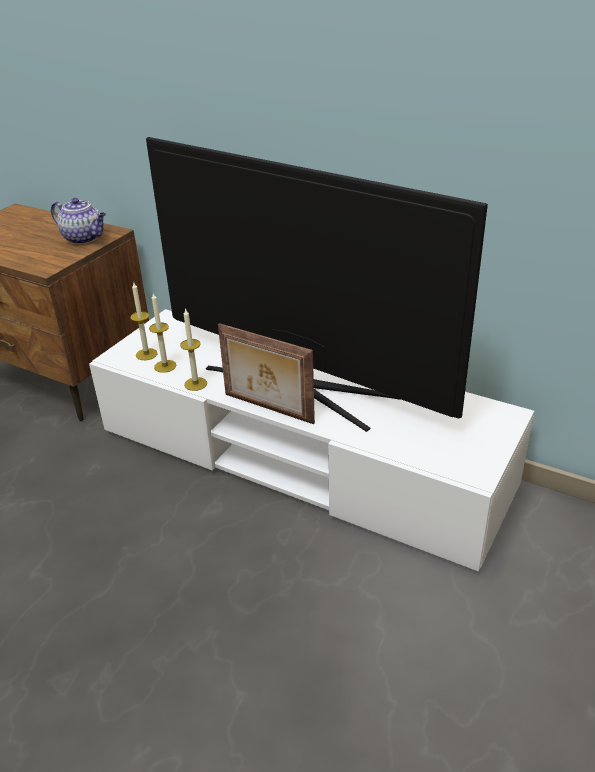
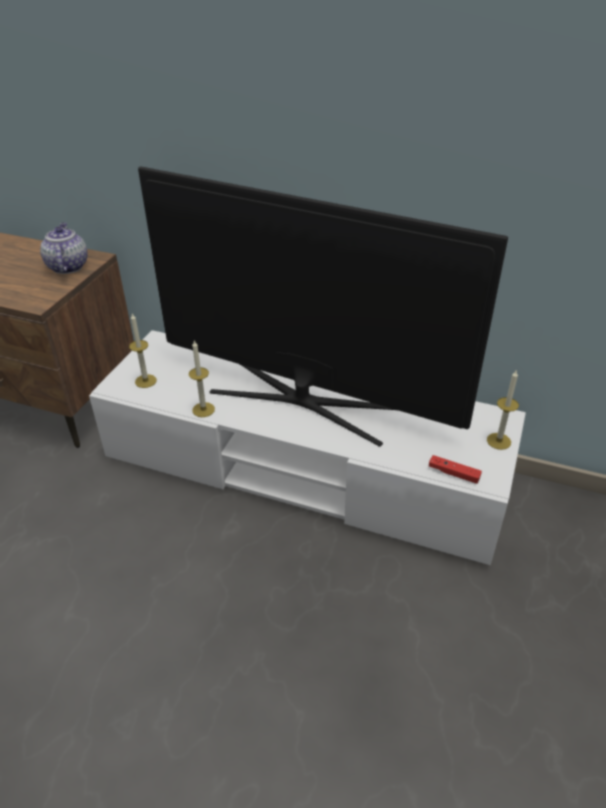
camera: 10 degrees left, 5 degrees up
teapot [51,198,106,244] -> teapot turned 120 degrees counterclockwise [40,222,87,274]
candle [149,293,176,373] -> candle moved to [487,371,519,450]
picture frame [218,323,315,424] -> none
none -> red game controller [429,455,482,484]

